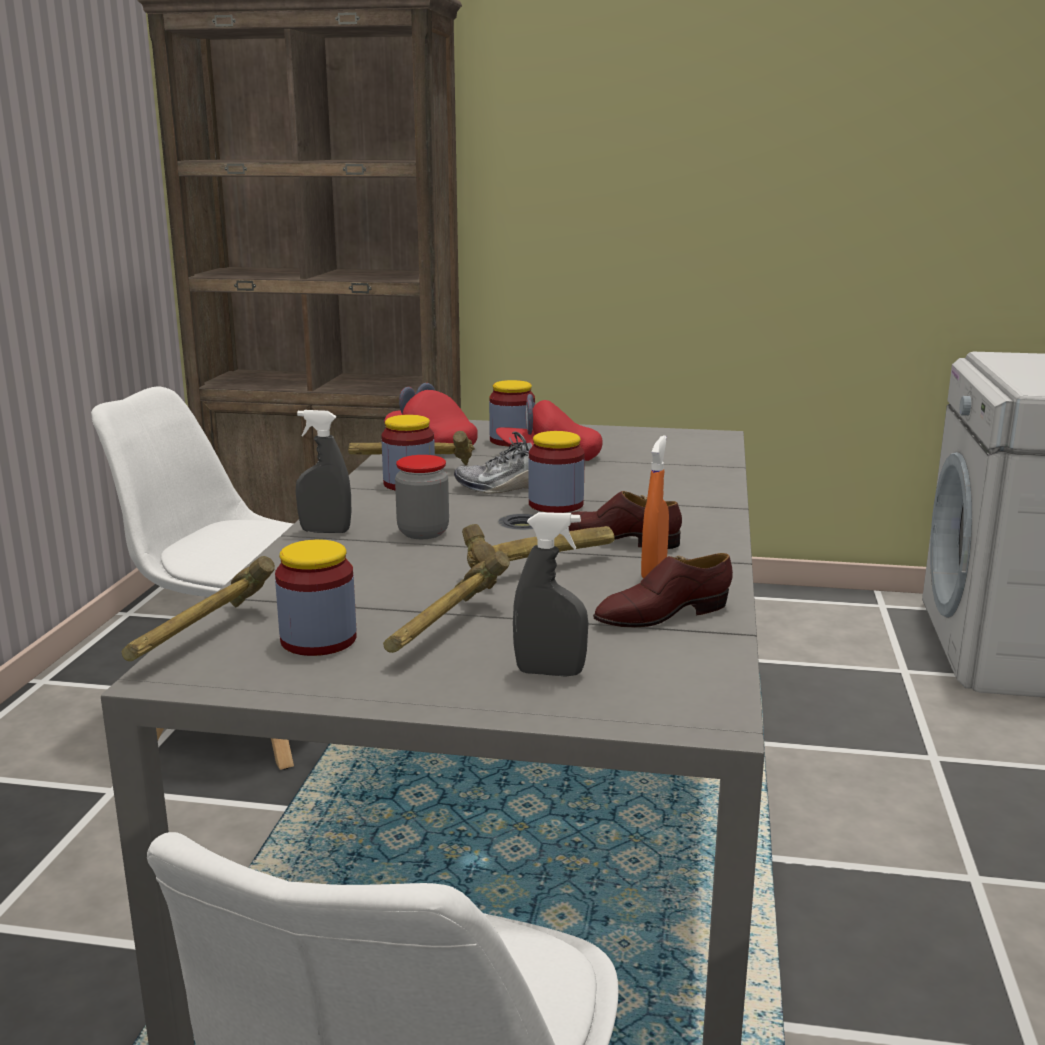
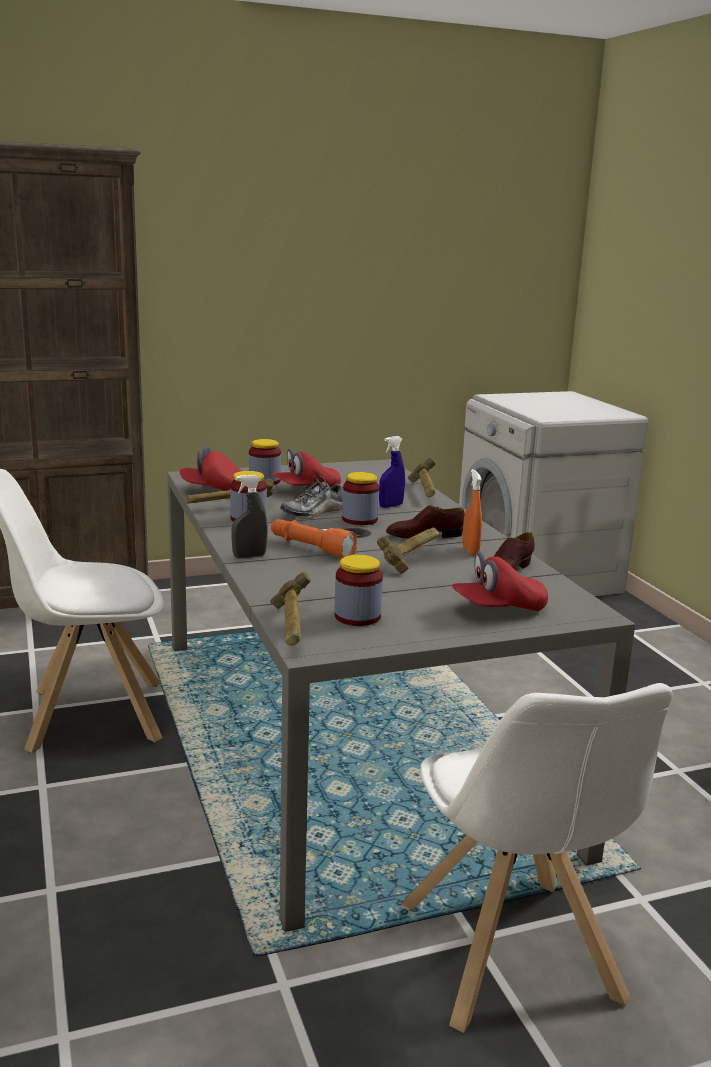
camera: 30 degrees left, 0 degrees up
hammer [383,551,510,653] -> hammer moved to [408,457,436,497]
jar [395,455,449,539] -> orange flashlight [271,519,357,558]
grey spray bottle [513,512,588,677] -> red cap [451,551,548,611]
none -> blue spray bottle [379,436,405,508]

